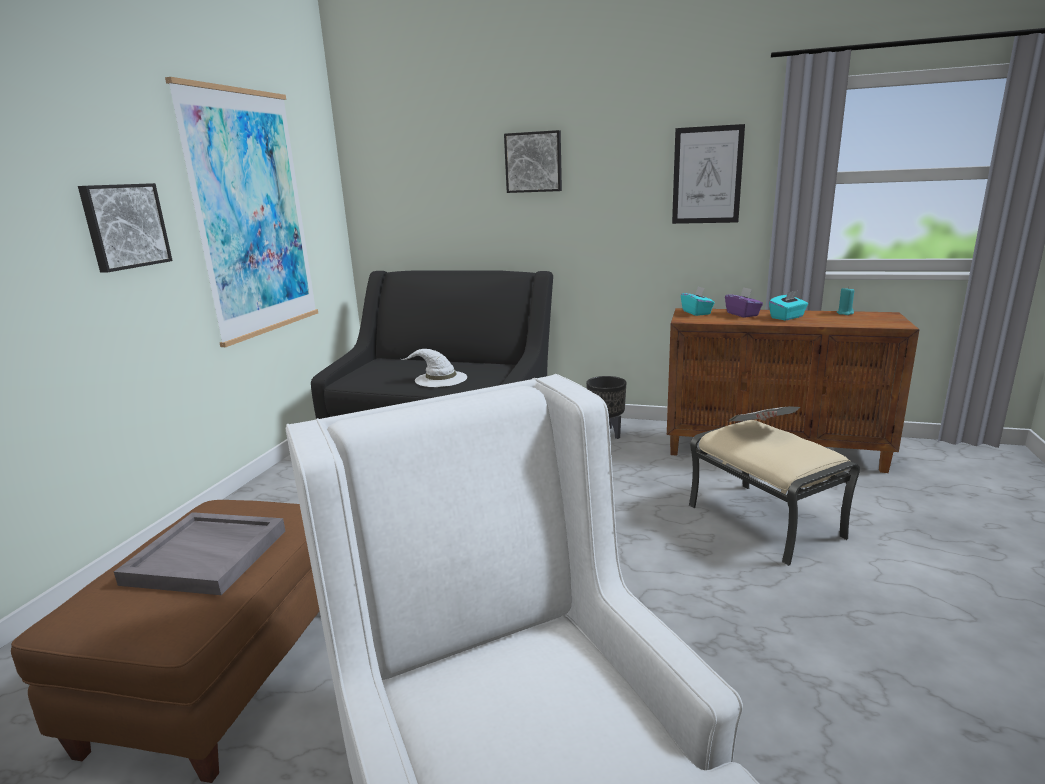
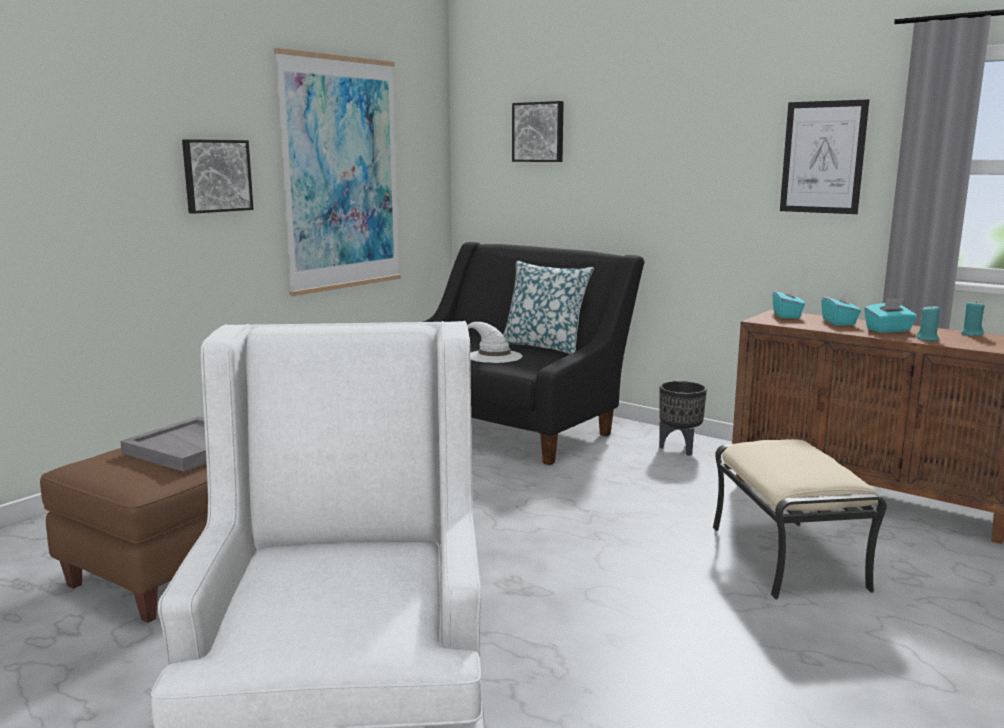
camera: 20 degrees right, 5 degrees down
picture [504,130,562,193] -> picture moved to [512,101,564,162]
purple tissue box [725,287,763,318] -> turquoise tissue box [821,291,861,325]
newspaper [728,406,800,422] -> none
none -> pillow [503,261,594,354]
none -> turquoise candle [916,305,940,341]

